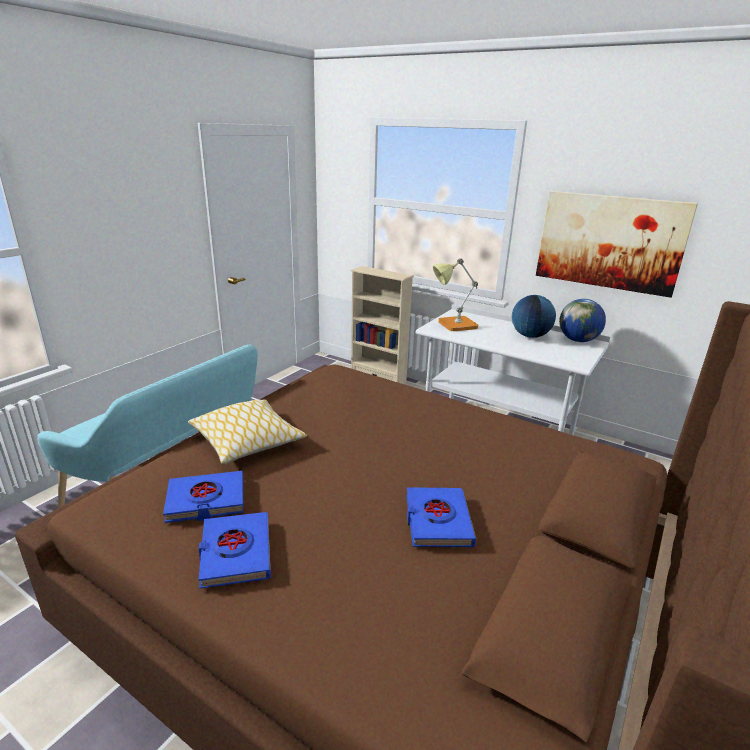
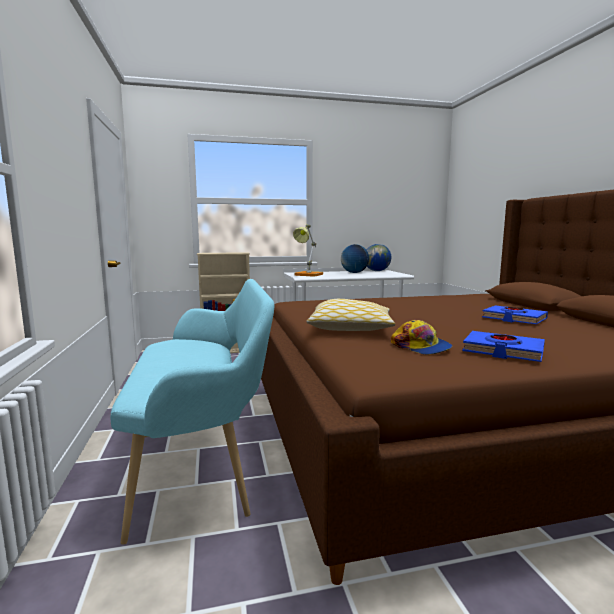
camera: 45 degrees left, 15 degrees down
blue book [163,471,244,523] -> cap [391,320,452,355]
picture [536,191,698,298] -> none

